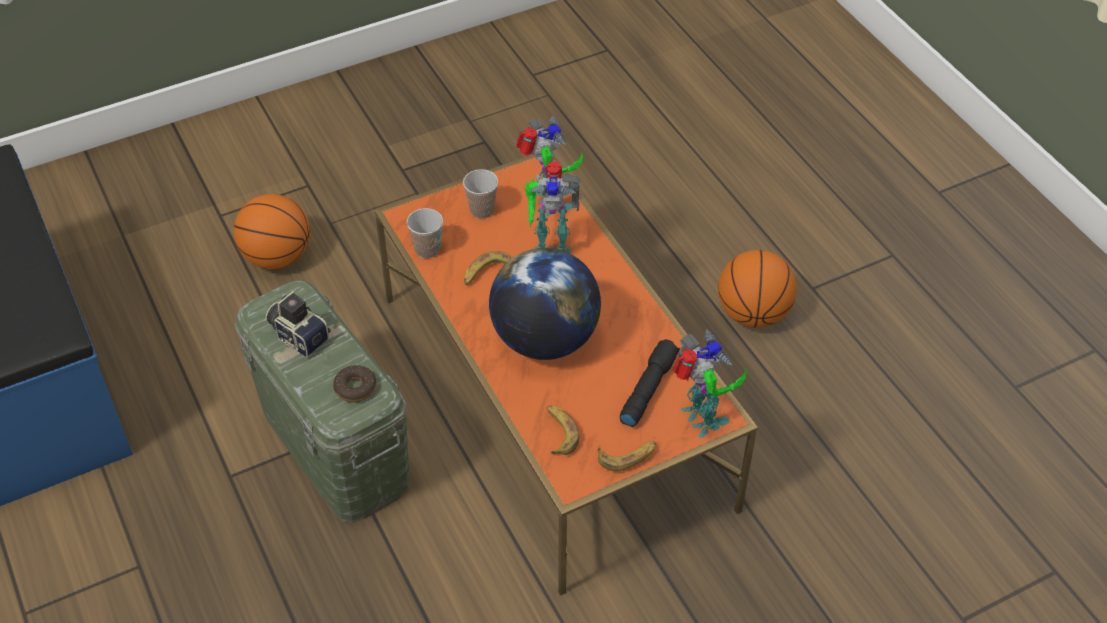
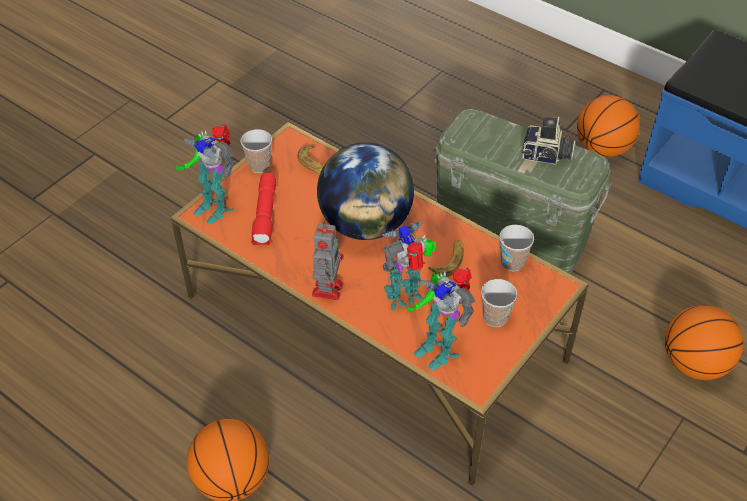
camera: 155 degrees right, 0 degrees up
donut [333,365,376,402] -> none
banana [598,441,656,471] -> cup [241,129,272,173]
black flashlight [620,339,680,427] -> red flashlight [251,173,276,245]
none -> toy robot [312,221,344,300]
none -> basketball [577,95,640,157]

